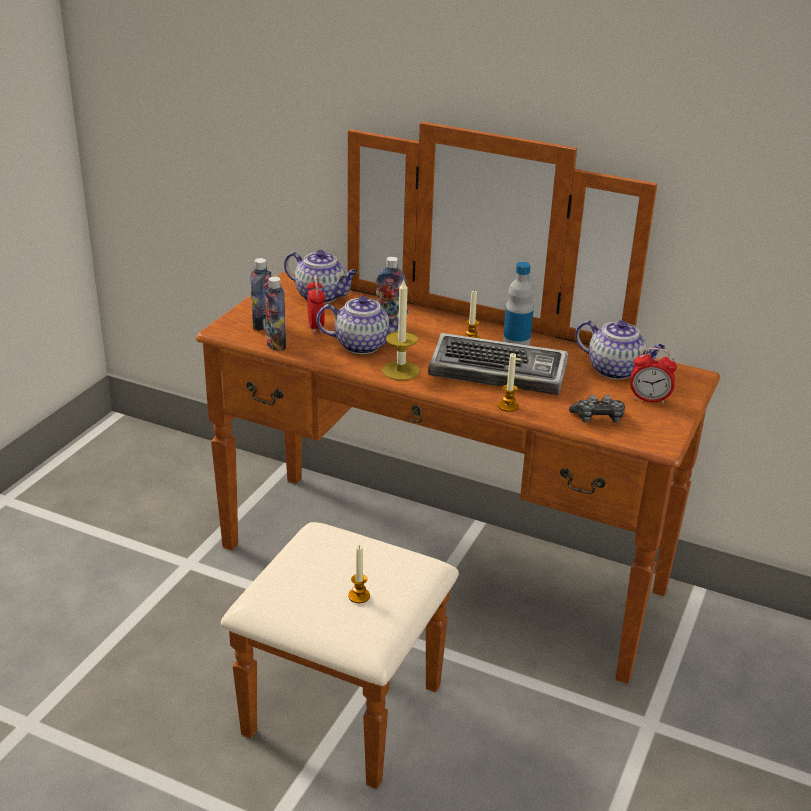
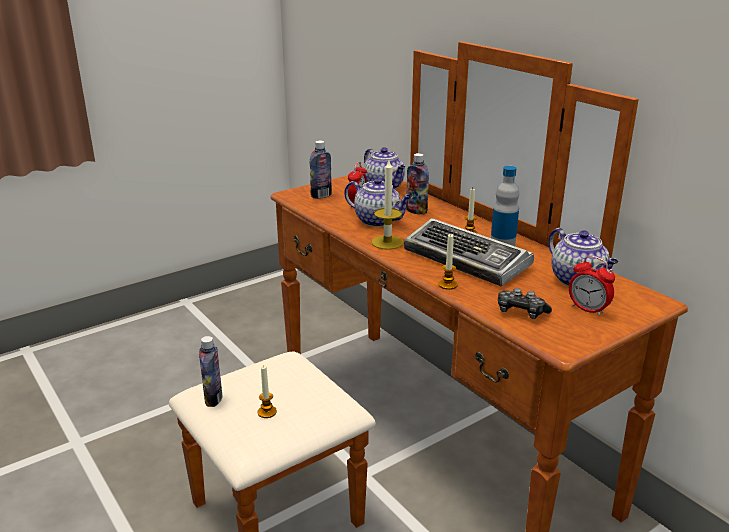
camera: 30 degrees right, 5 degrees down
bottle [265,276,286,351] -> bottle moved to [199,336,223,407]

